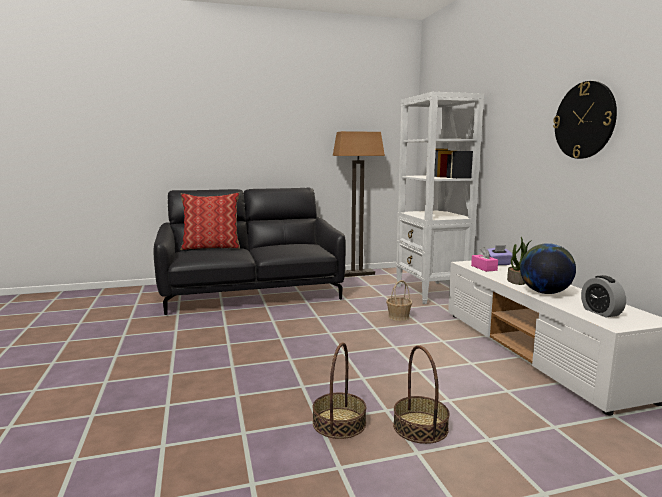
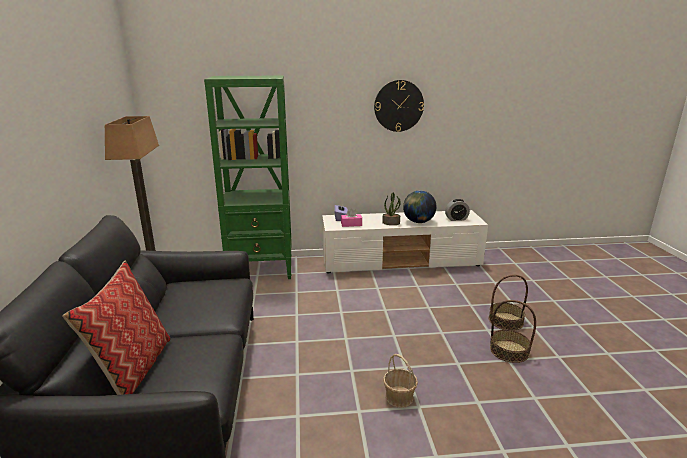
camera: 80 degrees left, 10 degrees up
basket [386,280,412,321] -> basket moved to [383,354,418,408]
white bookcase [396,92,484,304] -> green bookcase [204,76,292,279]

